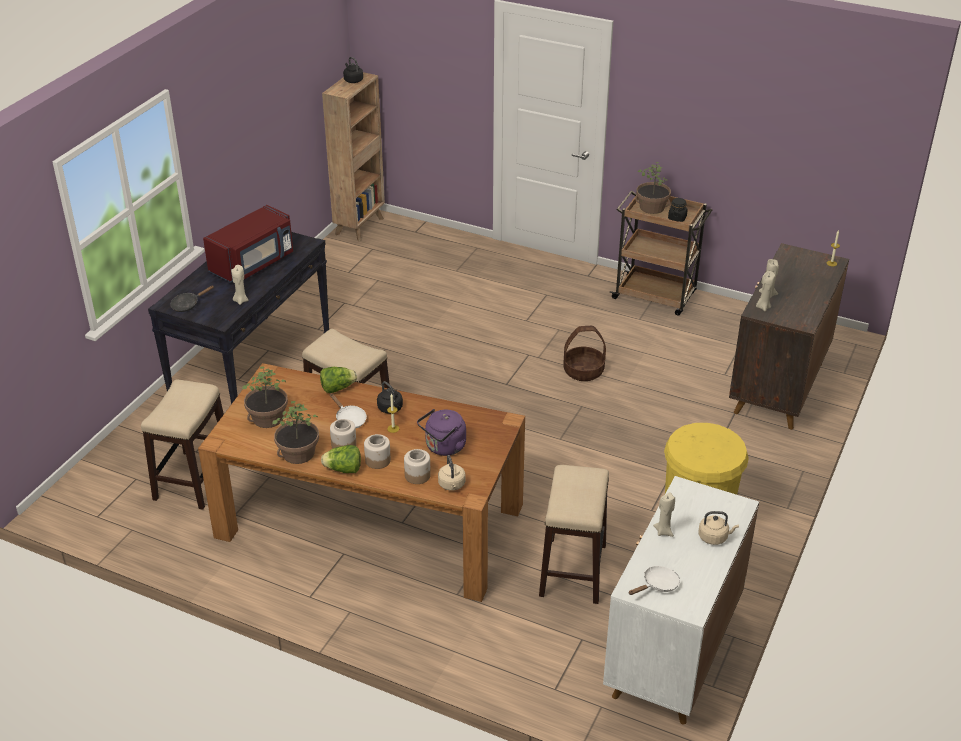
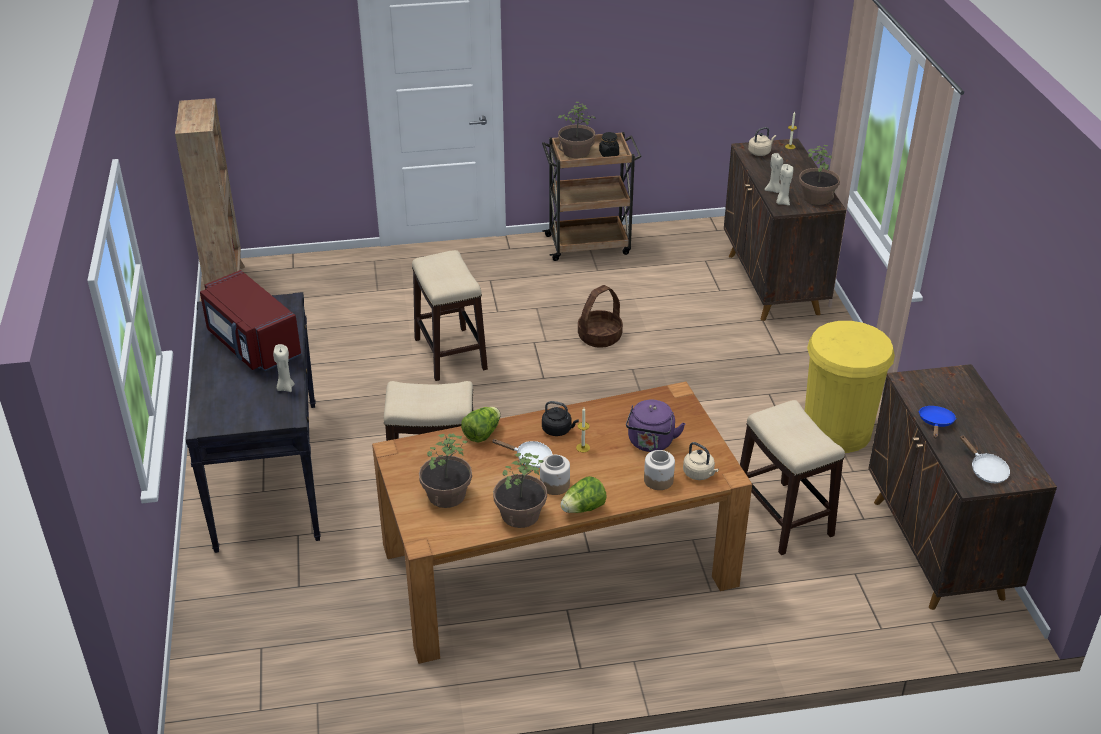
camera: 35 degrees left, 0 degrees up
stool [141,379,224,510] -> stool moved to [412,250,488,381]
black frying pan [170,285,214,312] -> none
red microwave [203,205,293,283] -> red microwave turned 135 degrees clockwise [200,270,301,371]
black kettle [343,57,363,83] -> none
jar [364,434,391,469] -> none
white cabinet [603,476,759,725] -> brown cabinet [868,364,1057,610]
white frying pan [629,566,680,595] -> white frying pan turned 135 degrees clockwise [960,435,1010,483]
beige candle [653,492,675,537] -> blue frying pan [918,406,956,438]
beige kettle [698,511,739,545] -> beige kettle moved to [748,127,776,156]
none -> potted plant [799,145,840,205]

